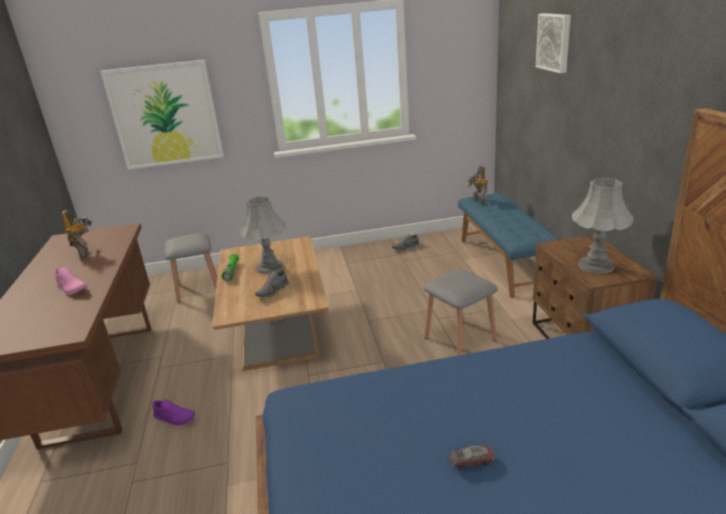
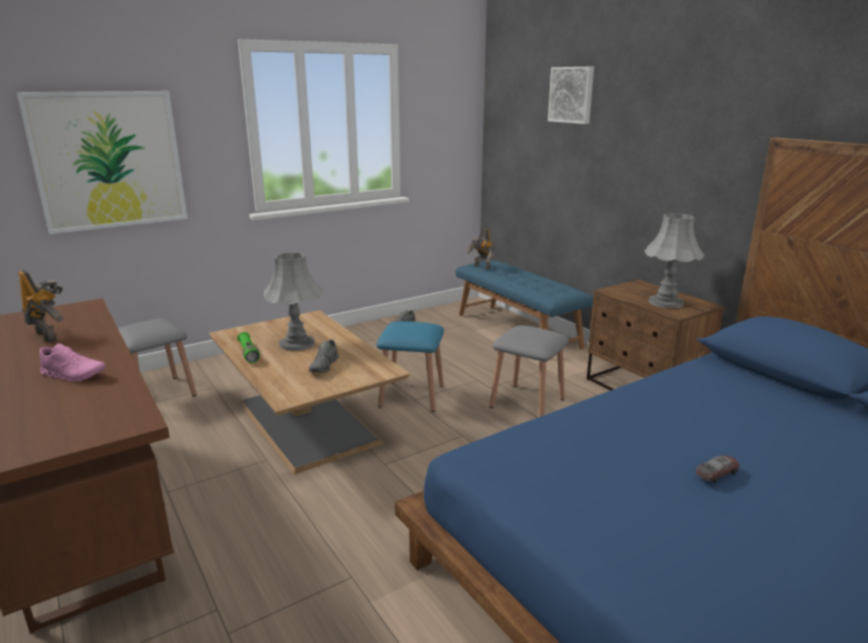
camera: 25 degrees left, 5 degrees down
purple shoe [153,399,195,426] -> none
none -> blue stool [376,321,444,412]

